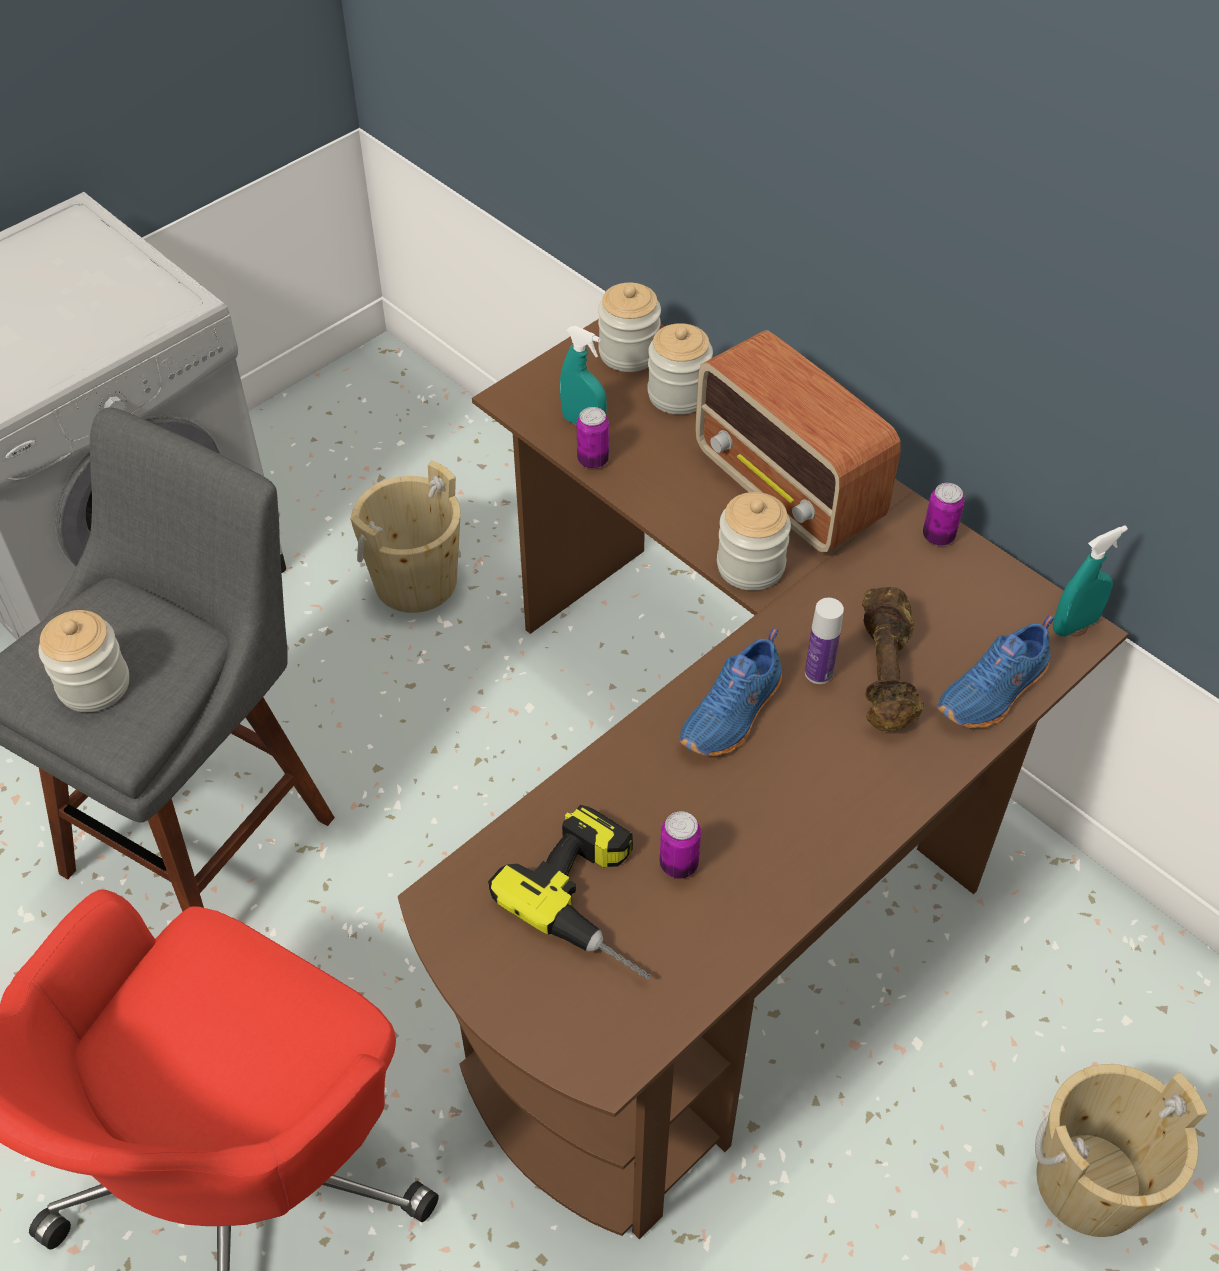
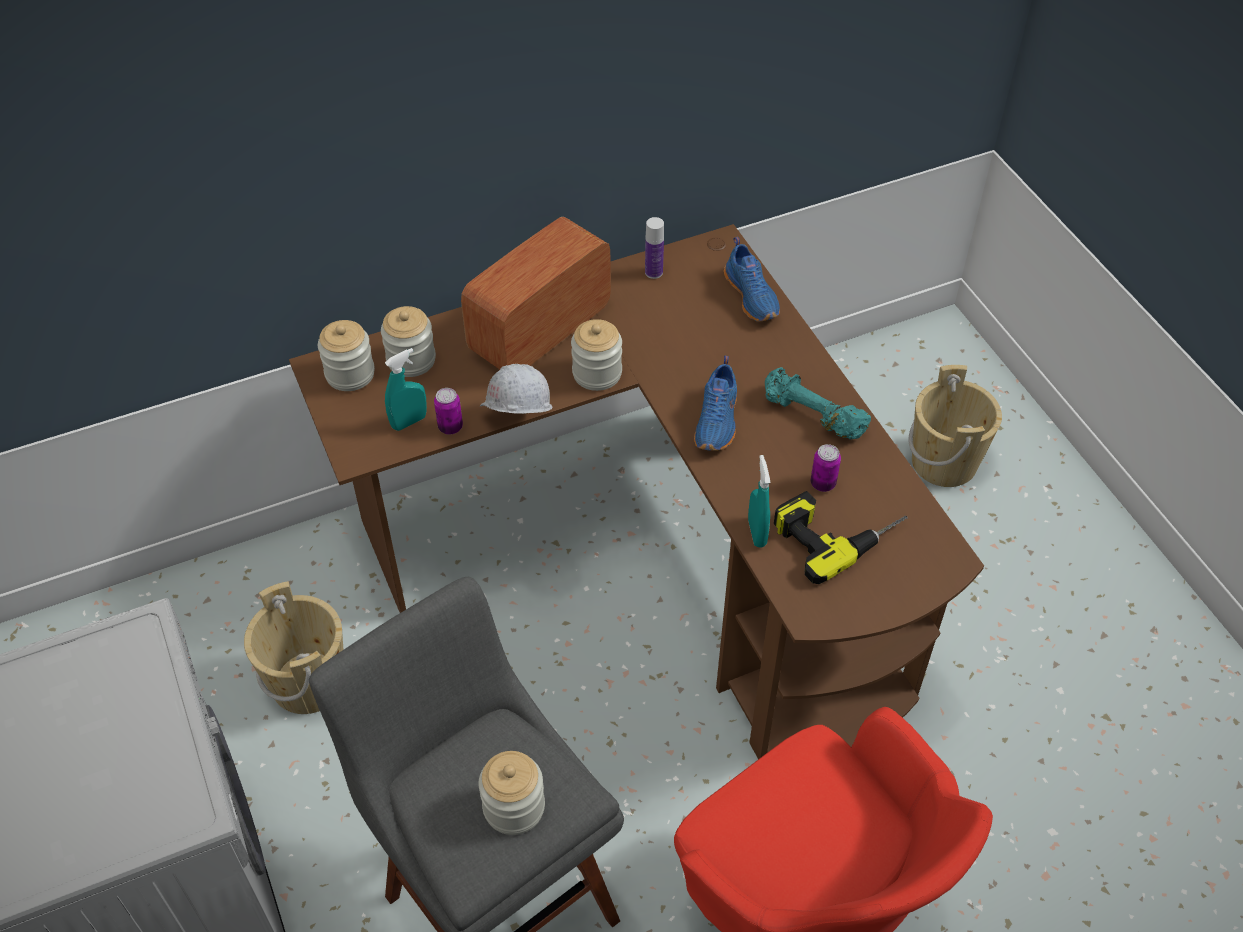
camera: 70 degrees left, 0 degrees up
blue shoe [679,628,782,756] -> blue shoe turned 45 degrees clockwise [694,356,737,451]
radio [695,330,901,552] -> radio turned 150 degrees clockwise [461,217,611,370]
bottle [805,598,844,684] -> bottle moved to [645,217,664,279]
brown dumbbell [862,587,924,732] -> none
can [923,483,965,546] -> none
turquoise spray bottle [1053,525,1128,636] -> turquoise spray bottle moved to [748,455,770,548]
none -> white hard hat [480,364,553,414]
none -> turquoise dumbbell [765,367,871,439]

